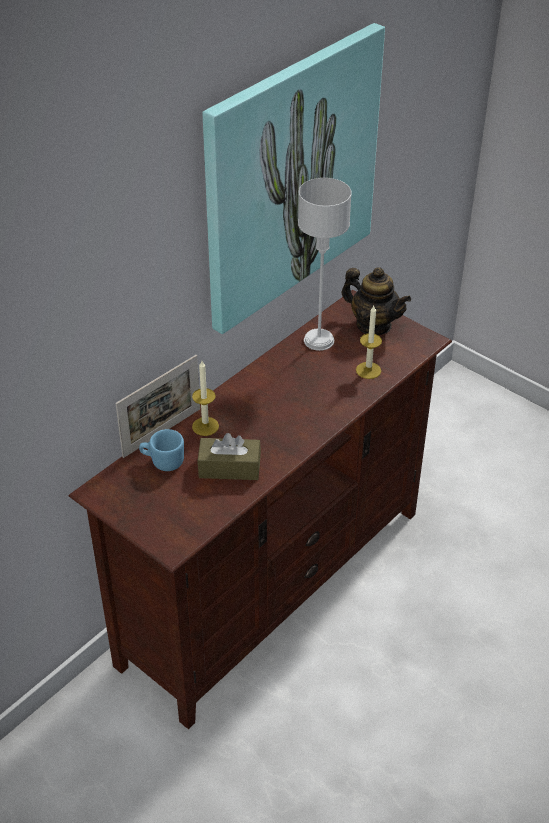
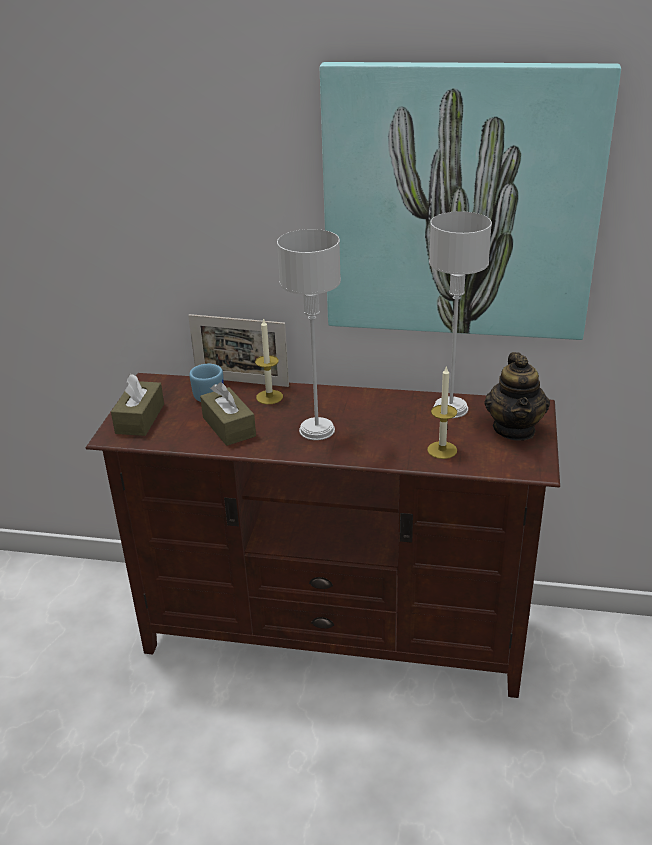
camera: 60 degrees right, 10 degrees down
none -> brown tissue box [111,374,164,436]
none -> grey table lamp [277,229,341,440]

